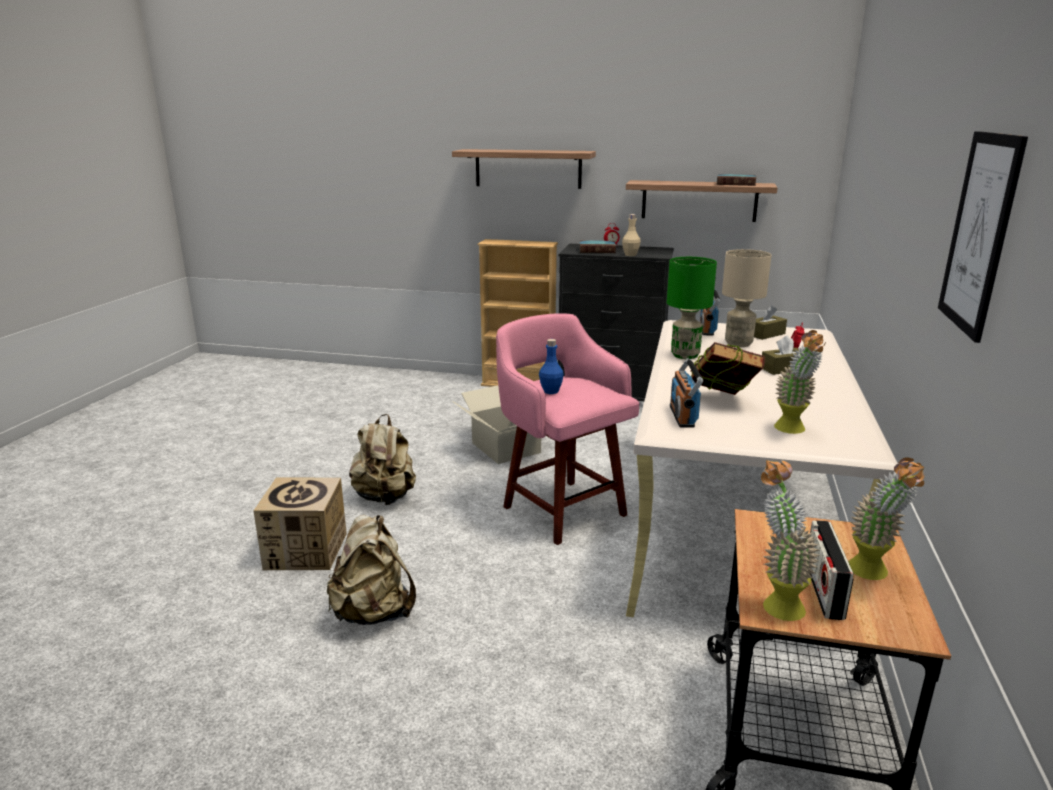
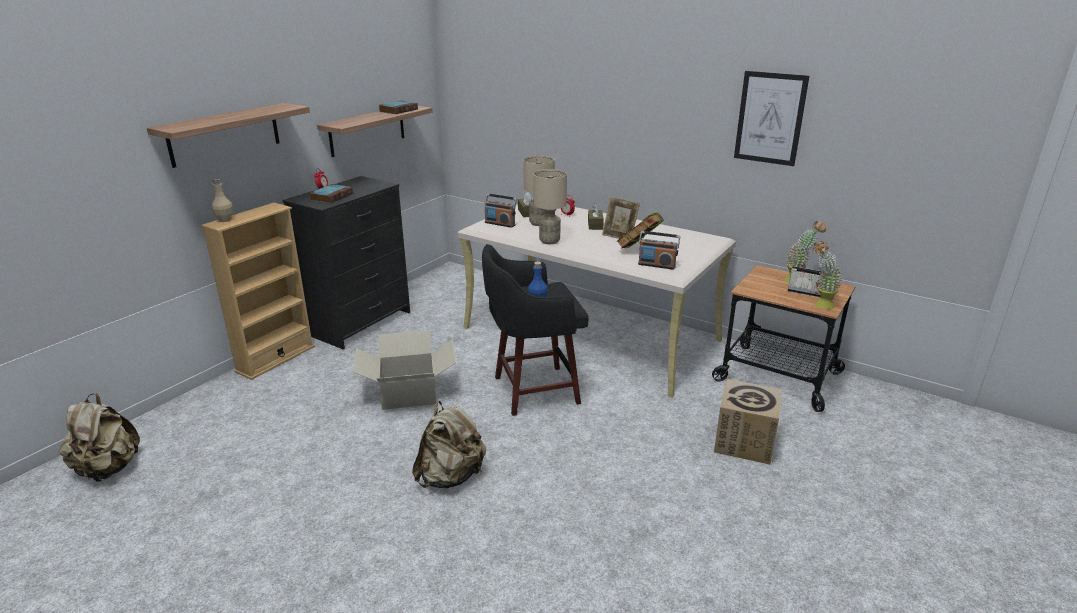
camera: 70 degrees left, 5 degrees up
cardboard box [253,478,347,570] -> cardboard box moved to [714,379,782,464]
beige backpack [327,515,416,625] -> beige backpack moved to [59,393,140,482]
pink stool [496,313,639,545] -> black stool [482,244,589,416]
beige bottle [622,214,641,256] -> beige bottle moved to [212,179,233,222]
green table lamp [667,257,717,359] -> beige table lamp [533,169,567,244]
potted plant [774,330,826,434] -> none
none -> picture frame [602,197,640,239]

